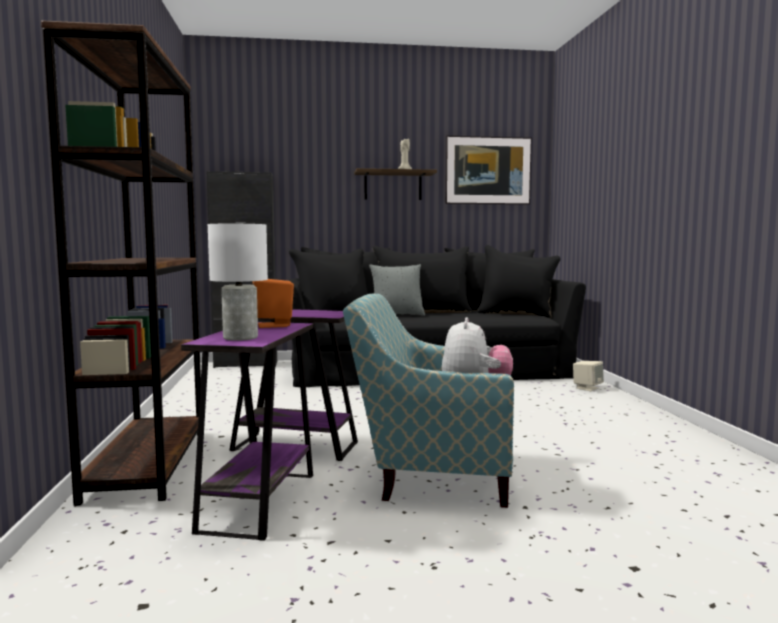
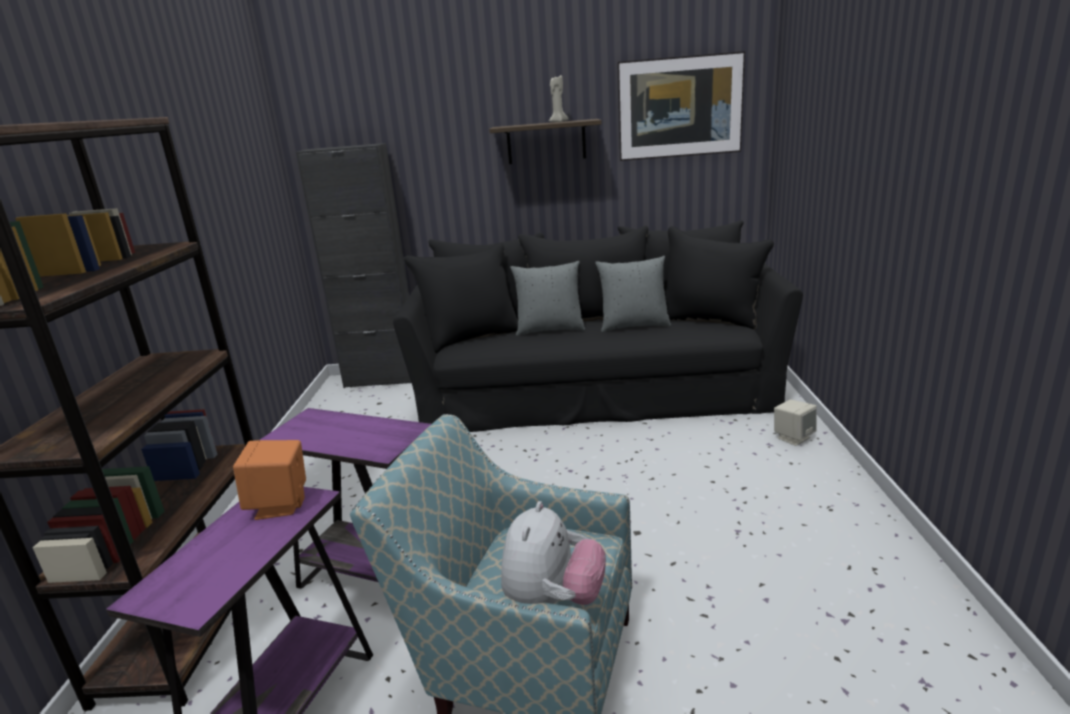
camera: 10 degrees right, 15 degrees up
white table lamp [208,224,268,341] -> none
none -> grey pillow [595,256,671,332]

